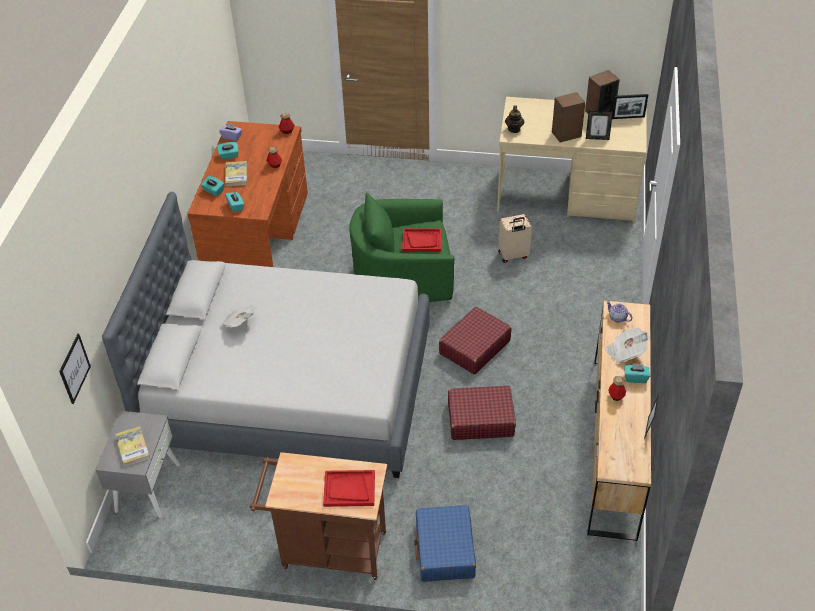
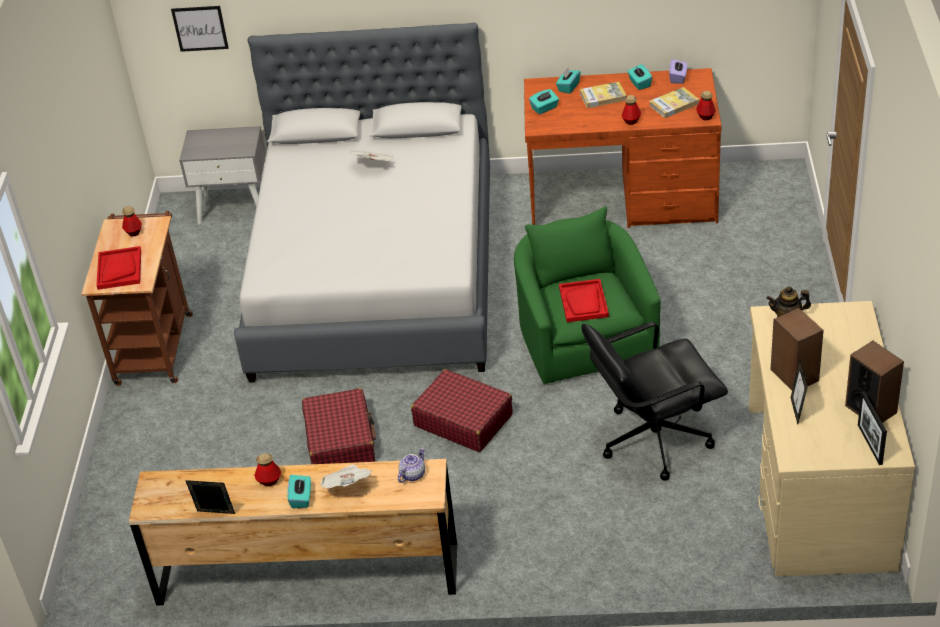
camera: 85 degrees right, 5 degrees down
book [115,426,150,466] -> book moved to [649,87,699,118]
blue suitcase [414,505,476,582] -> none
beige suitcase [498,214,532,263] -> black office chair [581,322,728,481]
none -> bottle [122,206,142,236]

